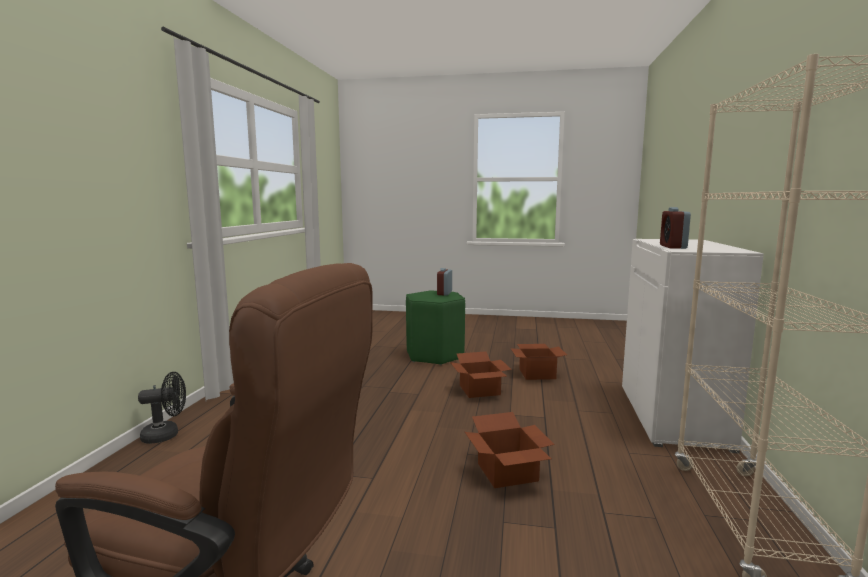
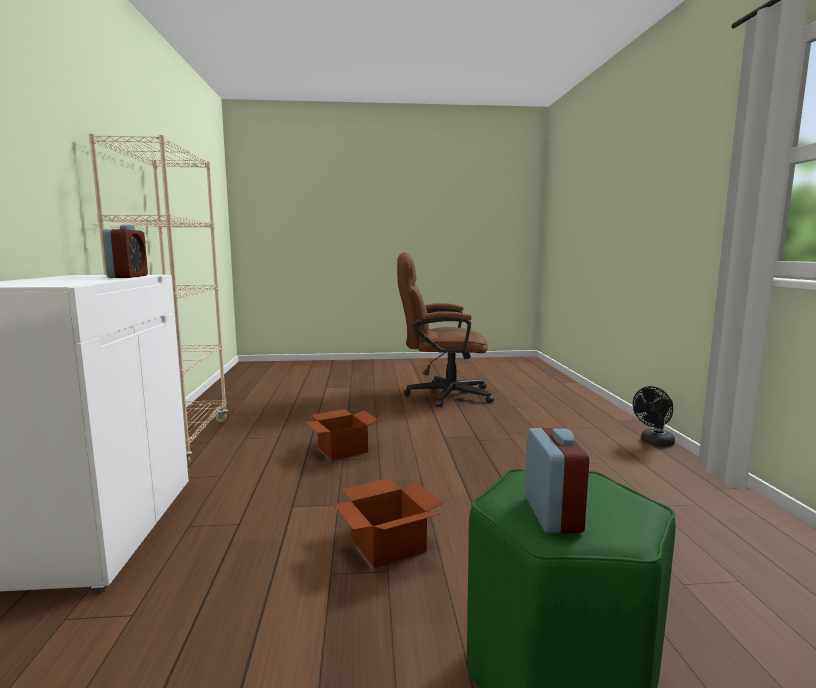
camera: 165 degrees right, 0 degrees up
cardboard box [510,344,567,380] -> none

